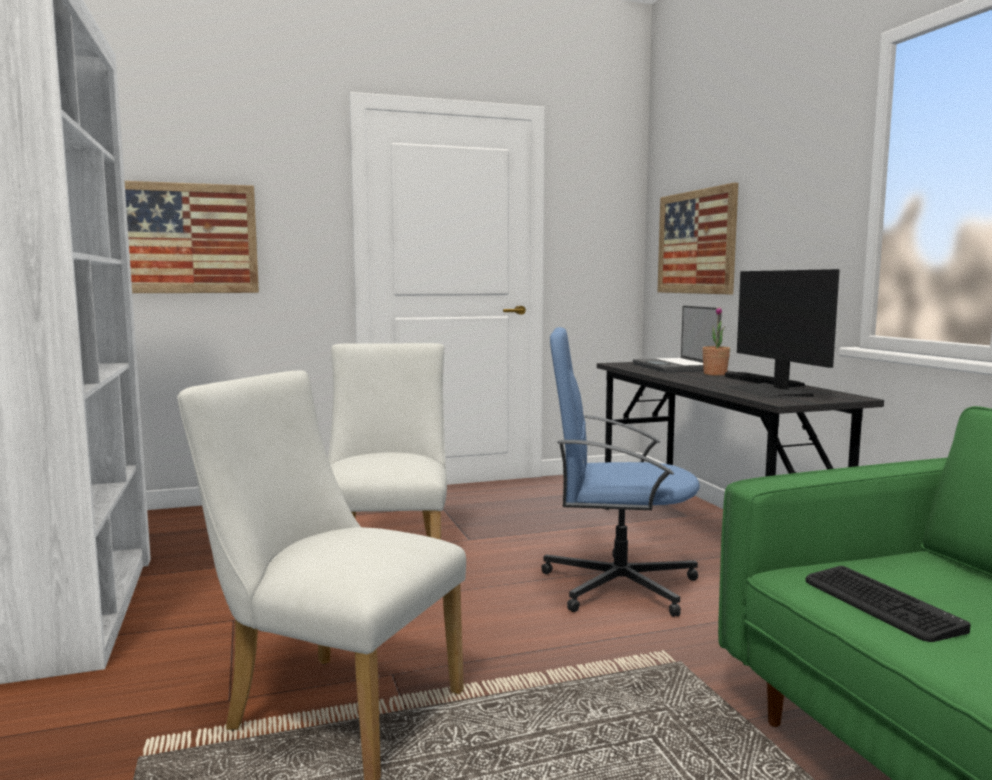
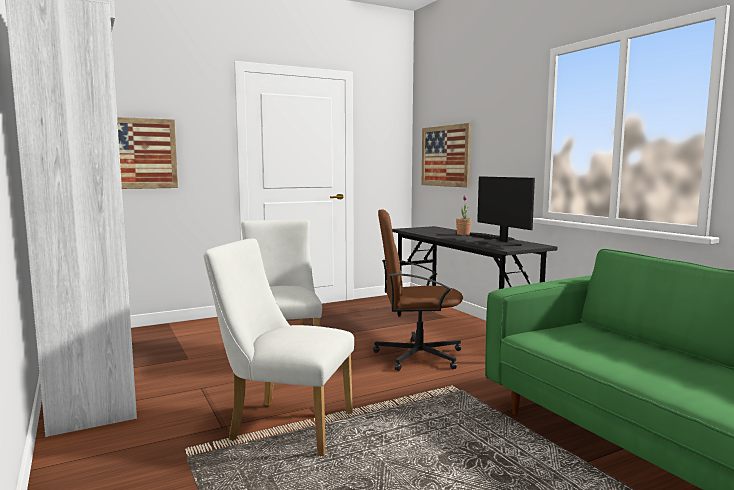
camera: 10 degrees left, 0 degrees up
blue office chair [541,327,700,617] -> brown office chair [373,209,463,371]
laptop [633,306,722,372] -> none
keyboard [805,566,971,642] -> none

